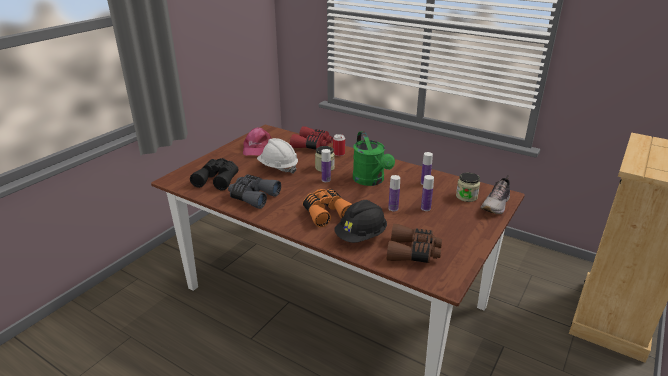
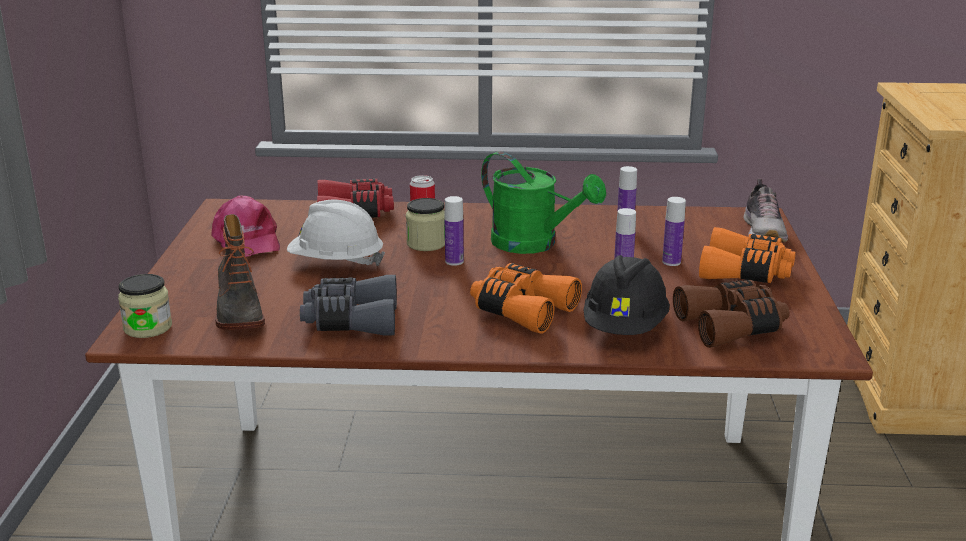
camera: 30 degrees left, 5 degrees down
black binoculars [190,158,239,191] -> boot [215,214,265,330]
jar [456,173,480,202] -> jar moved to [118,274,172,338]
none -> orange binoculars [699,227,796,283]

